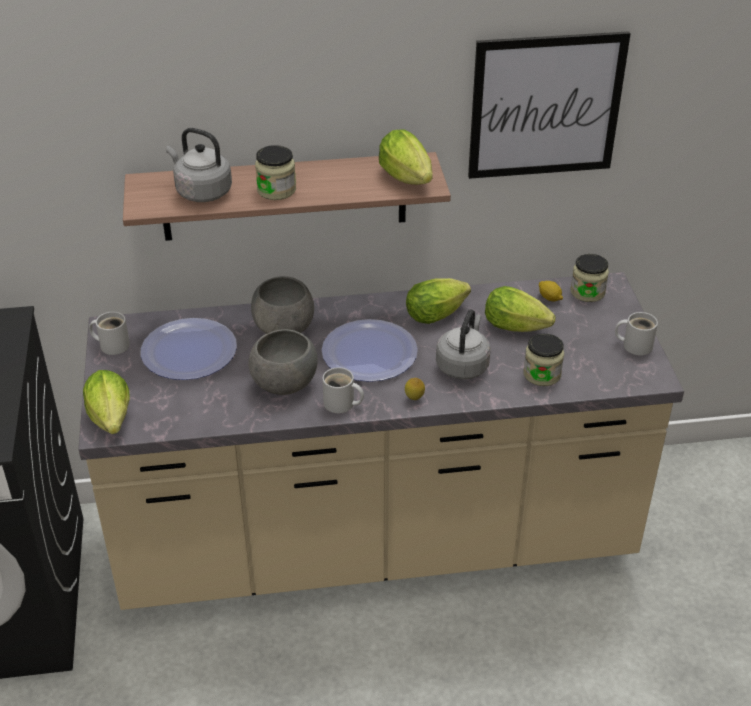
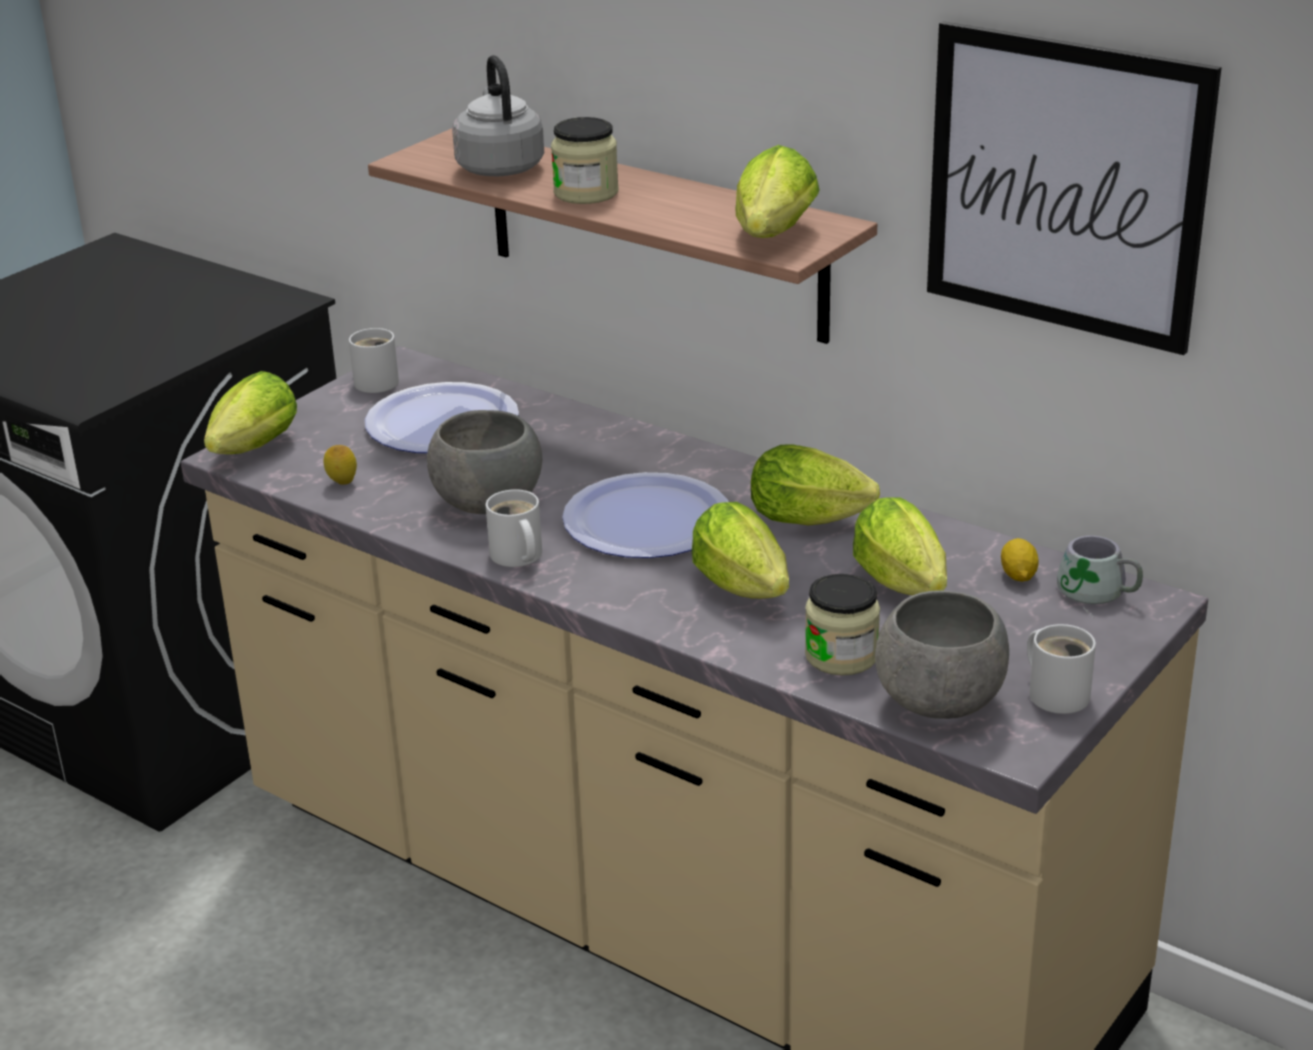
camera: 45 degrees right, 10 degrees down
grey bowl [251,276,314,334] -> grey bowl moved to [875,591,1009,719]
lemon [405,378,425,400] -> lemon moved to [323,445,357,485]
grey kettle [436,309,491,379] -> lettuce [692,502,789,599]
jar [571,254,609,302] -> grey mug [1057,536,1143,619]

